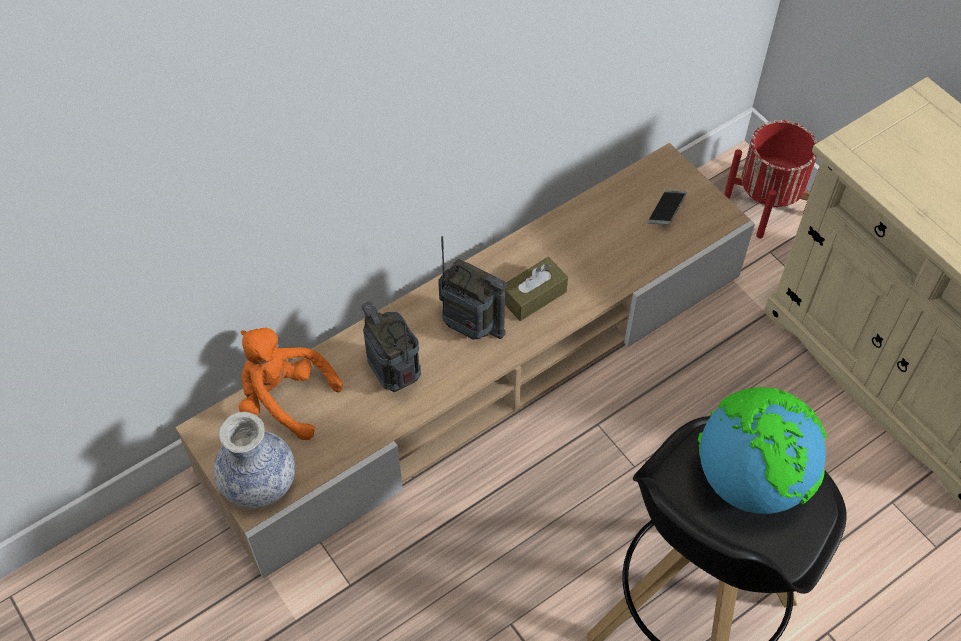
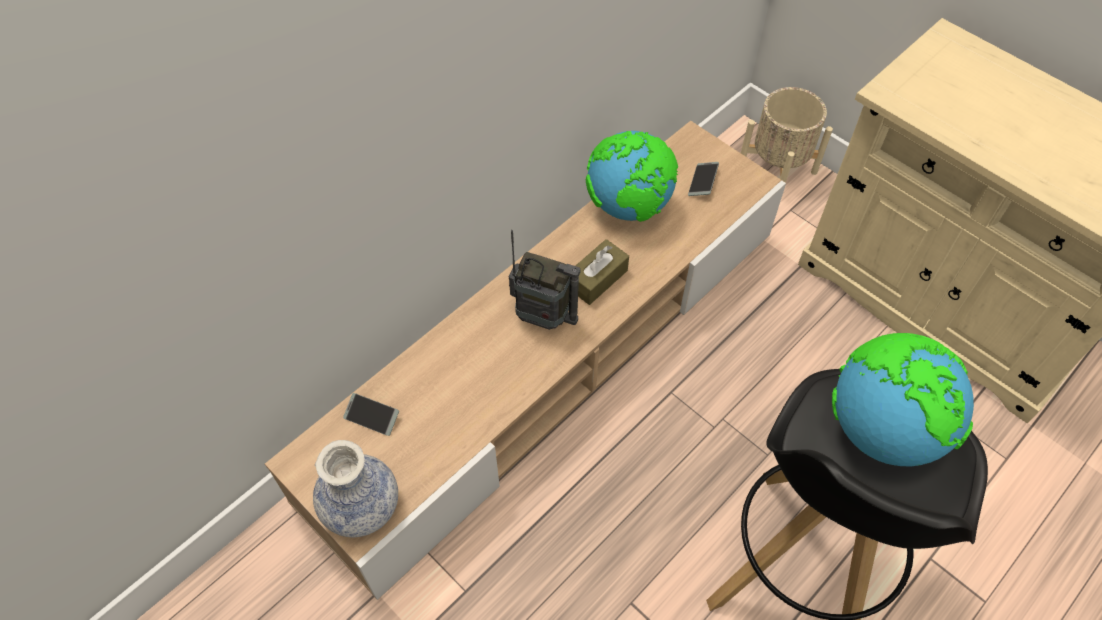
camera: 10 degrees left, 0 degrees up
orange plush toy [239,328,343,440] -> phone [343,393,399,436]
radio [362,302,421,392] -> none
red planter [724,120,818,238] -> beige planter [741,87,833,183]
none -> globe [586,131,678,222]

